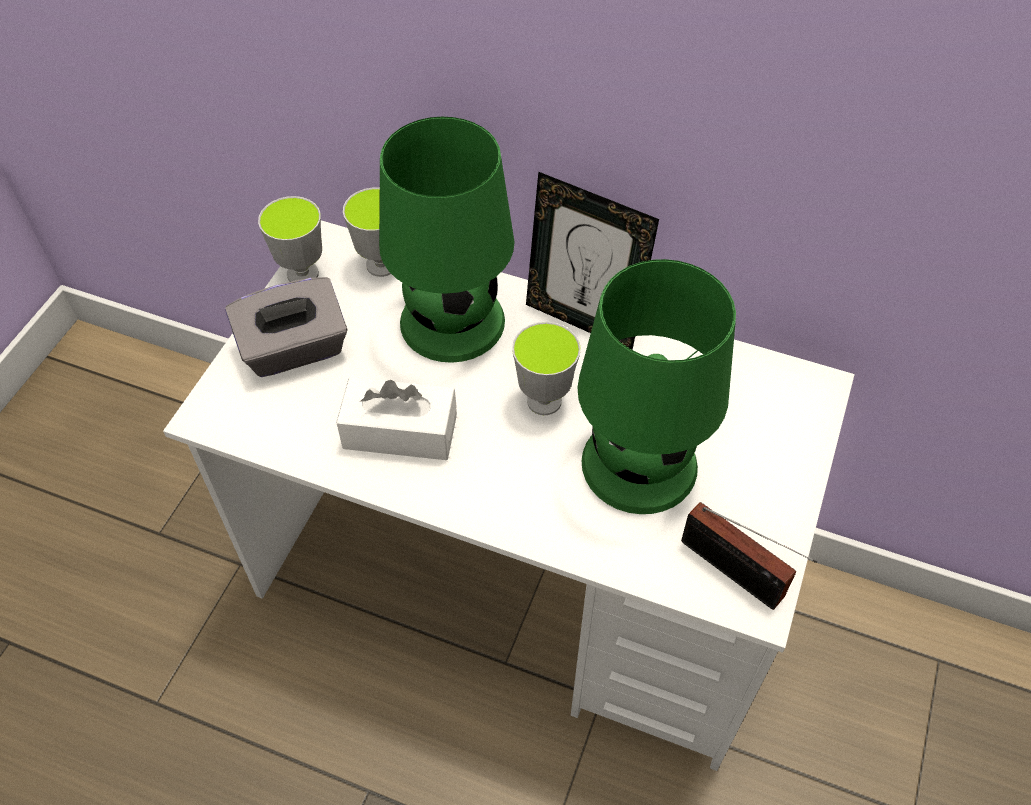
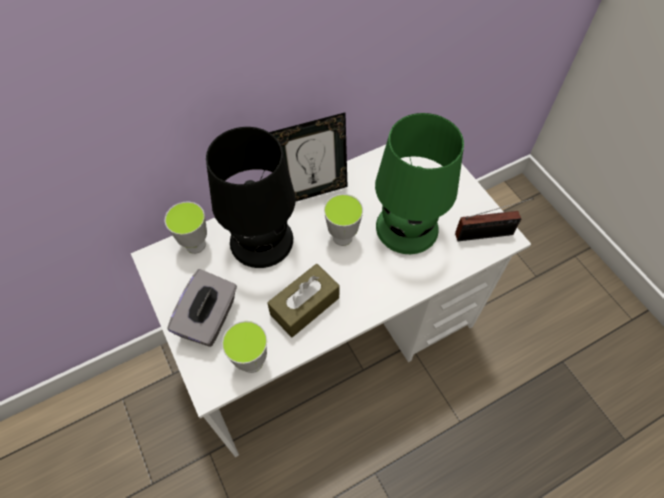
camera: 50 degrees left, 5 degrees up
cup [258,196,322,282] -> cup moved to [222,321,267,373]
white tissue box [336,377,457,460] -> brown tissue box [267,264,340,337]
green table lamp [379,117,514,363] -> black table lamp [206,127,296,268]

